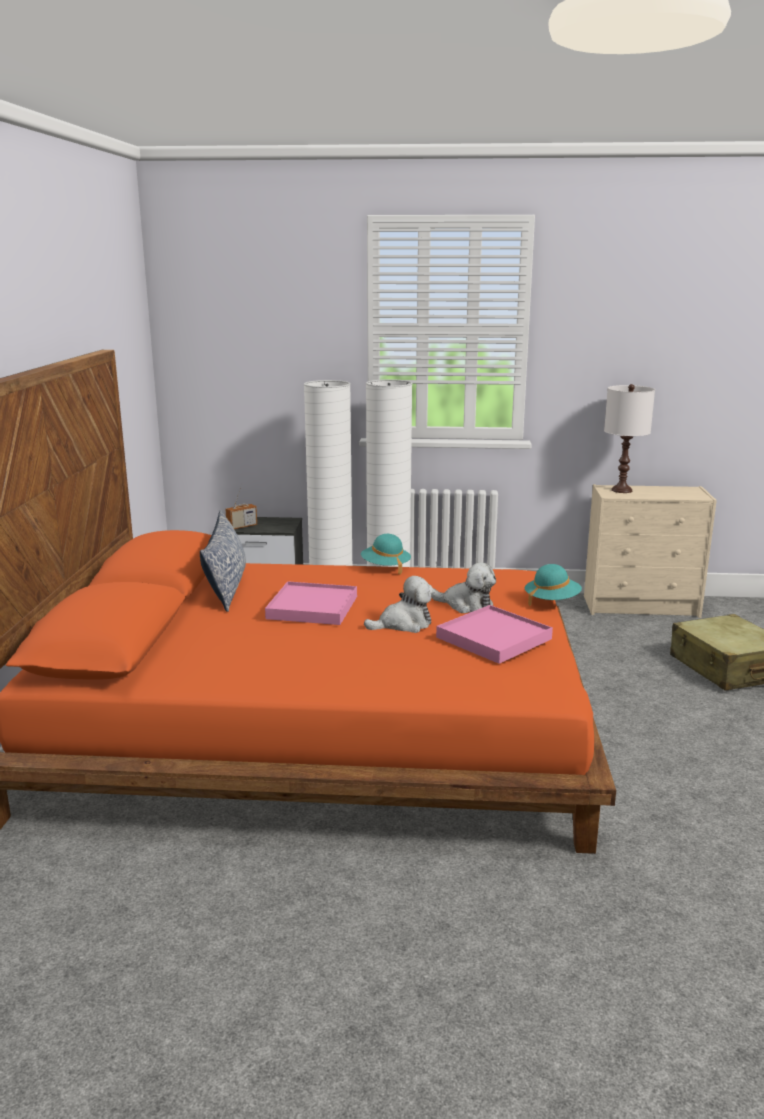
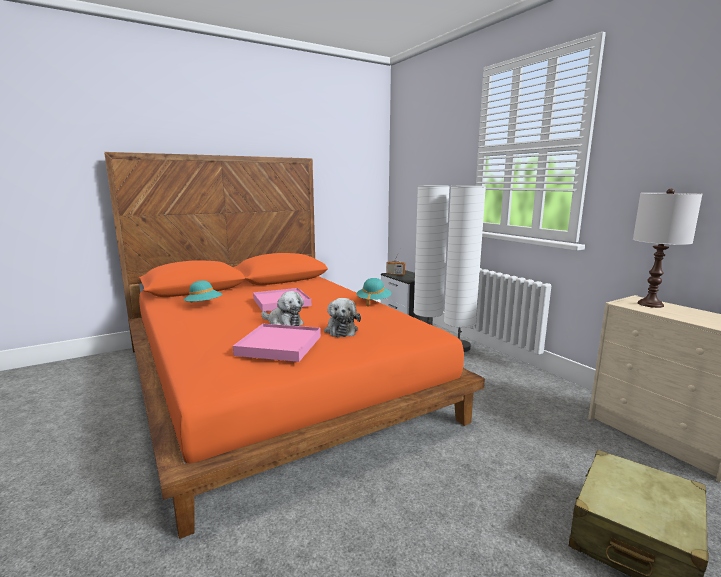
camera: 55 degrees right, 5 degrees down
pillow [200,510,246,612] -> none
turquoise hat [525,564,582,606] -> turquoise hat moved to [184,280,222,303]

